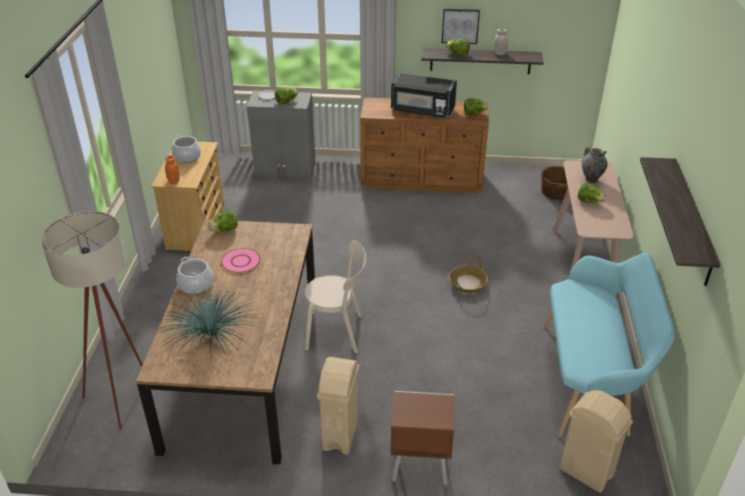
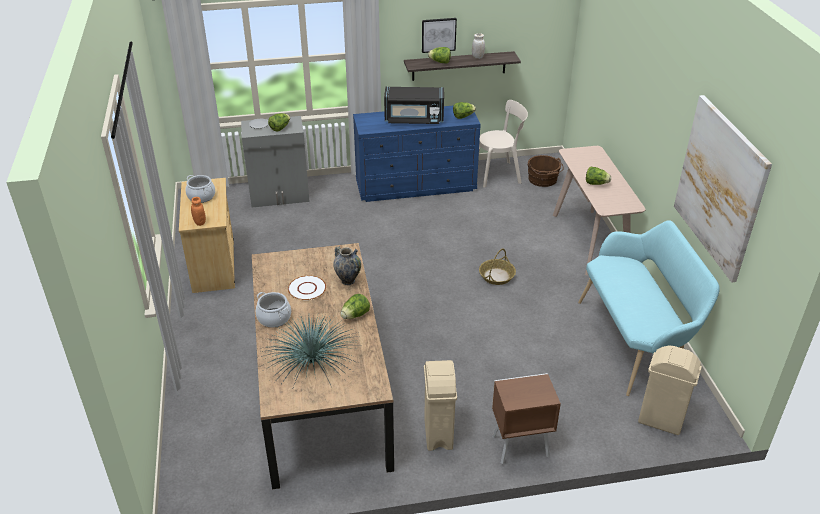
camera: 15 degrees left, 0 degrees up
beige floor lamp [41,211,143,430] -> none
lettuce [208,210,238,232] -> lettuce moved to [340,294,370,319]
pink plate [221,248,260,273] -> white plate [288,276,326,300]
beige chair [304,240,366,353] -> beige chair moved to [479,100,528,188]
brown dresser [360,97,489,193] -> blue dresser [353,105,481,202]
vase [582,147,608,183] -> vase moved to [333,246,361,285]
shelf [640,157,721,286] -> picture [674,95,772,282]

